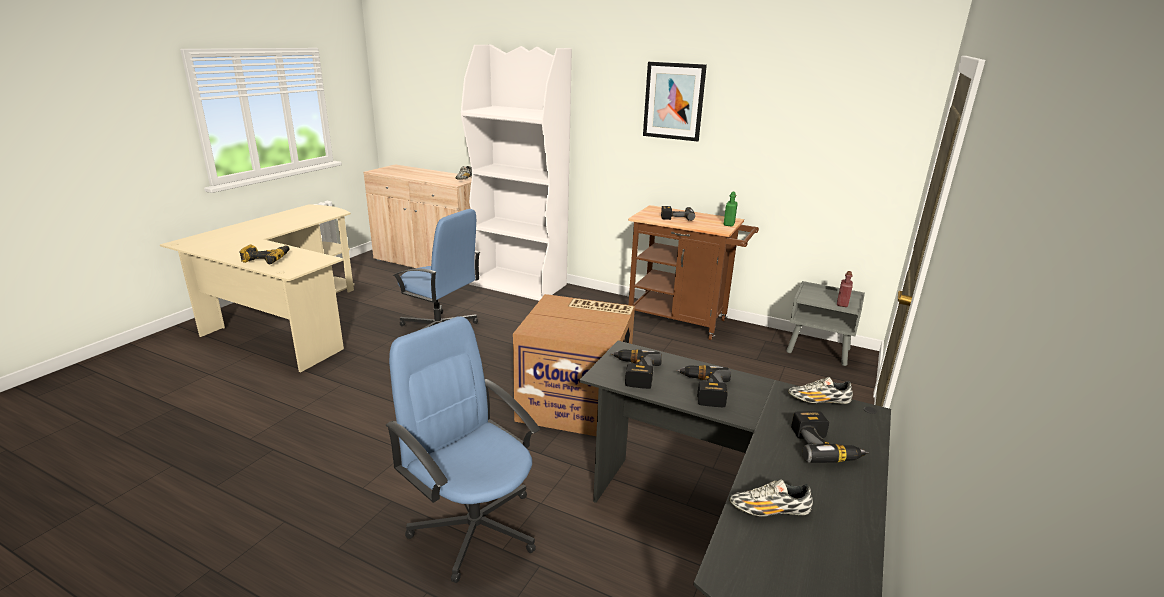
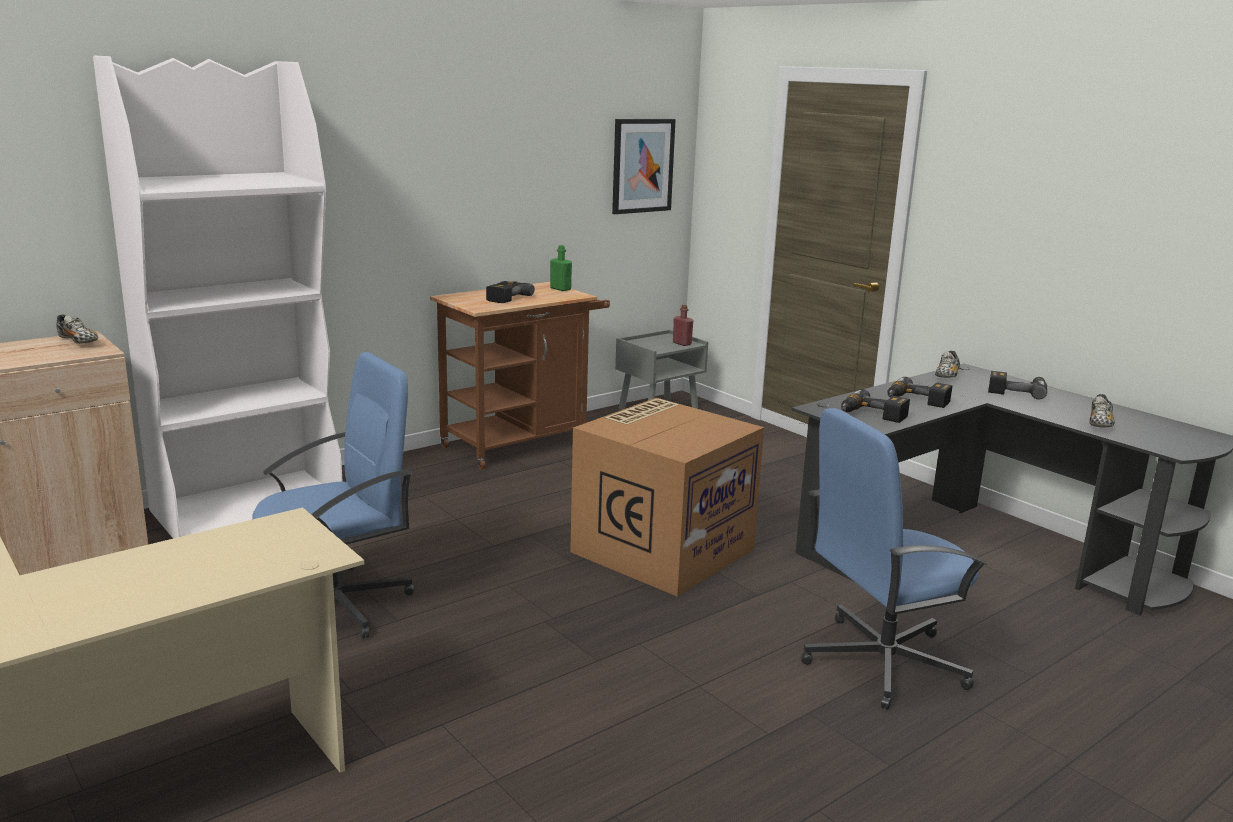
camera: 65 degrees left, 5 degrees down
power drill [239,244,289,264] -> none
picture [643,62,707,141] -> picture moved to [612,119,676,214]

